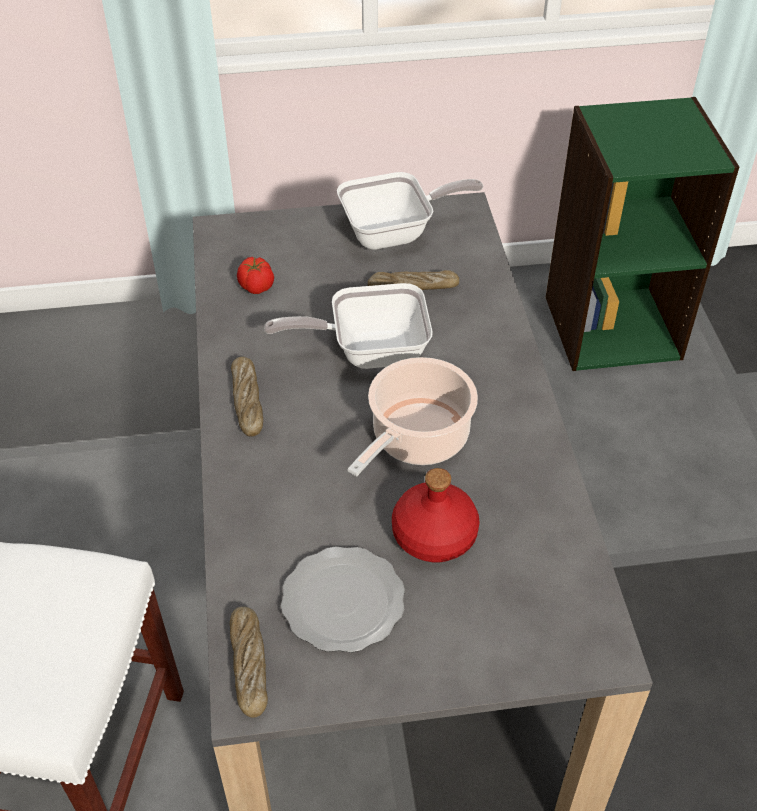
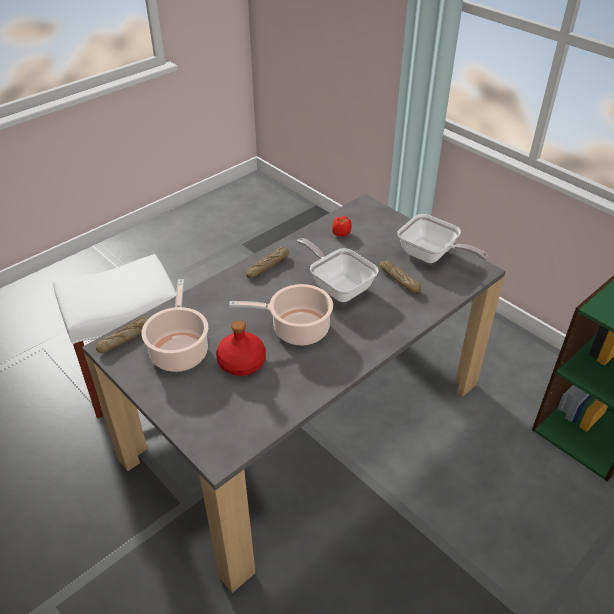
camera: 55 degrees right, 5 degrees down
plate [281,546,405,653] -> cooking pot [141,279,208,372]

